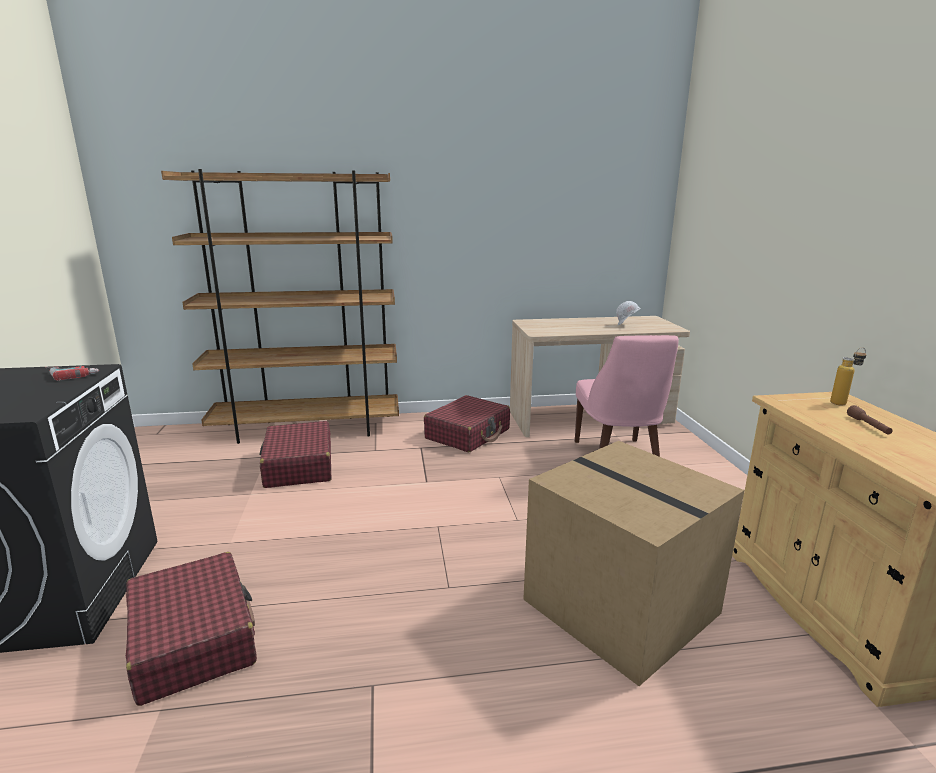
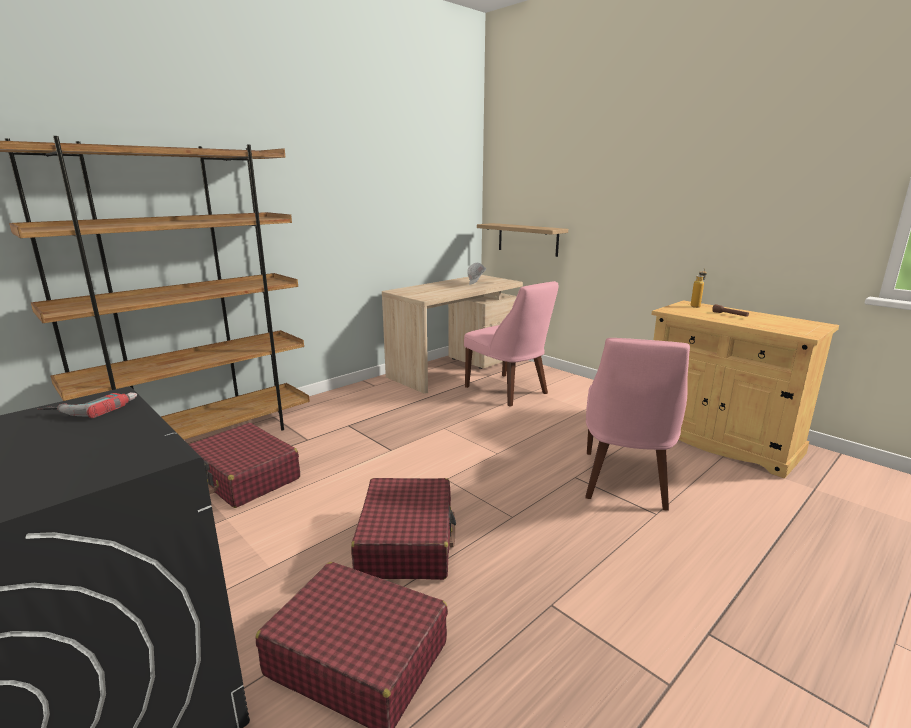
camera: 35 degrees left, 0 degrees up
red suitcase [424,395,510,452] -> red suitcase moved to [351,478,456,580]
cardboard box [523,441,744,686] -> pink chair [585,338,690,511]
none -> shelf [477,223,568,257]

